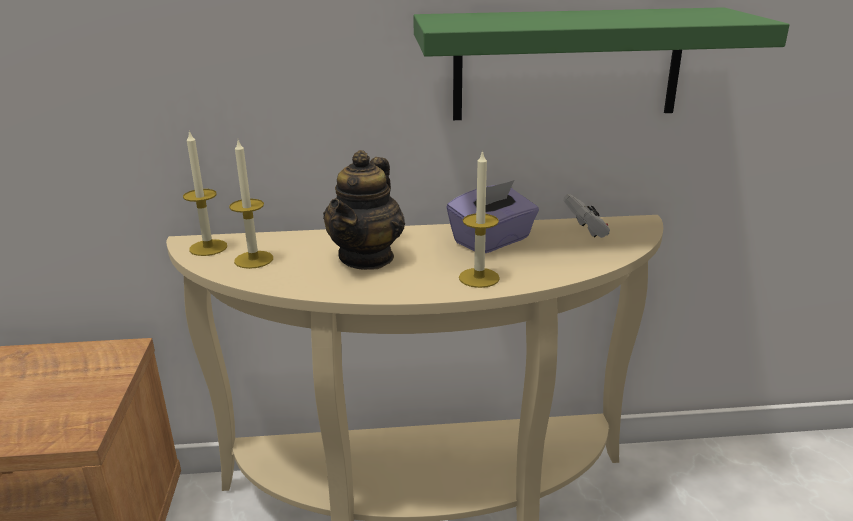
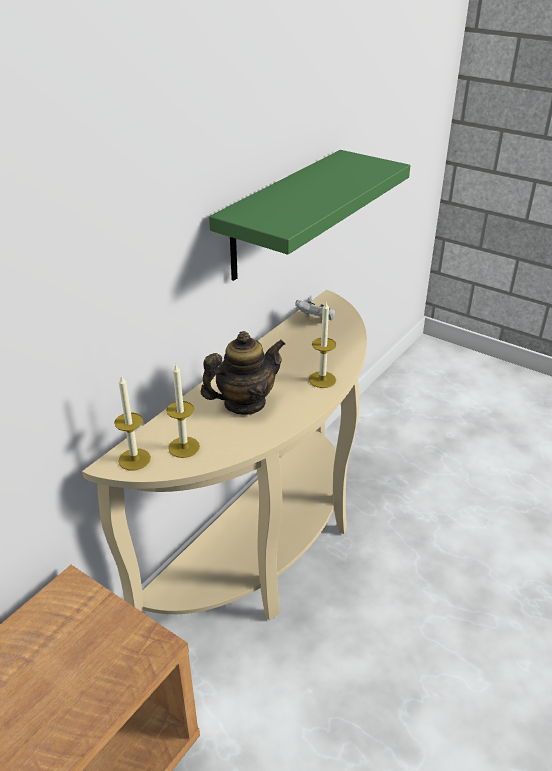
camera: 50 degrees left, 10 degrees up
teapot [323,150,405,270] -> teapot turned 90 degrees counterclockwise [201,331,285,414]
purple tissue box [447,180,539,253] -> none

